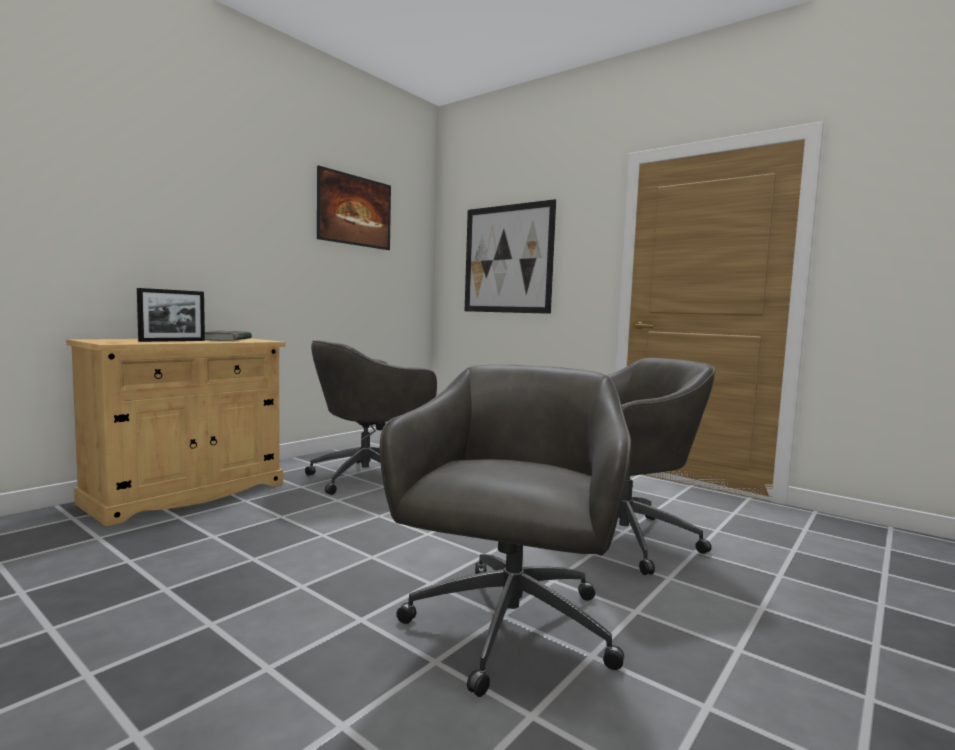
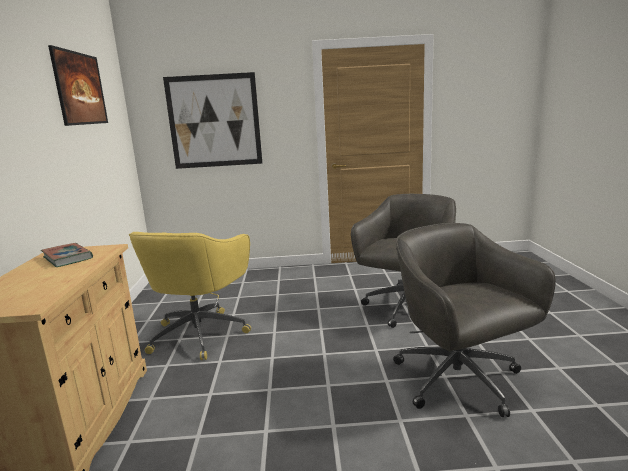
camera: 40 degrees left, 10 degrees up
picture frame [137,288,205,342] -> none
grey office chair [305,340,437,495] -> yellow office chair [129,232,251,360]

